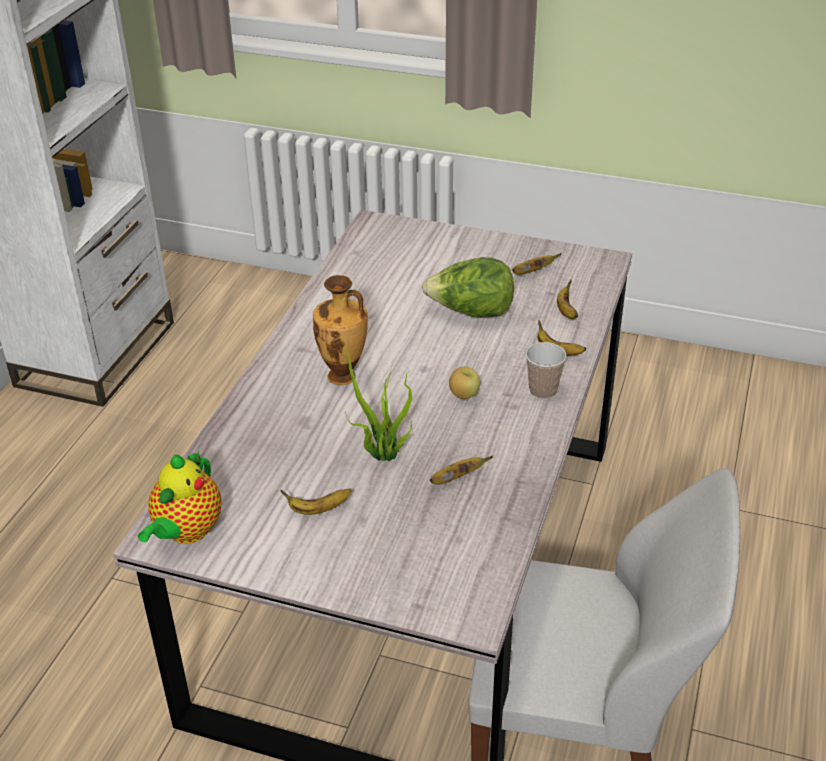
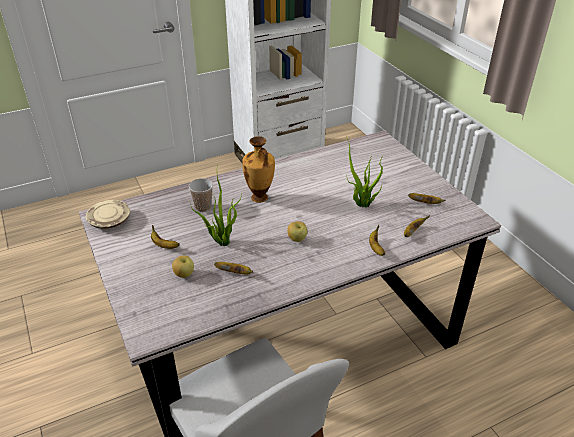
camera: 45 degrees right, 0 degrees up
teapot [138,451,221,544] -> beige plate [86,200,130,229]
lettuce [422,257,514,318] -> potted plant [346,136,383,208]
cup [526,342,566,399] -> cup moved to [189,178,213,212]
none -> apple [172,255,194,278]

